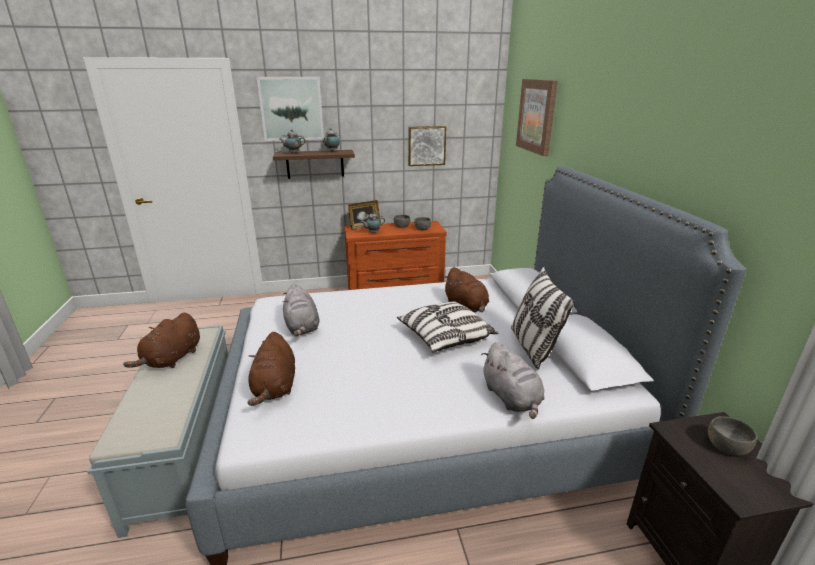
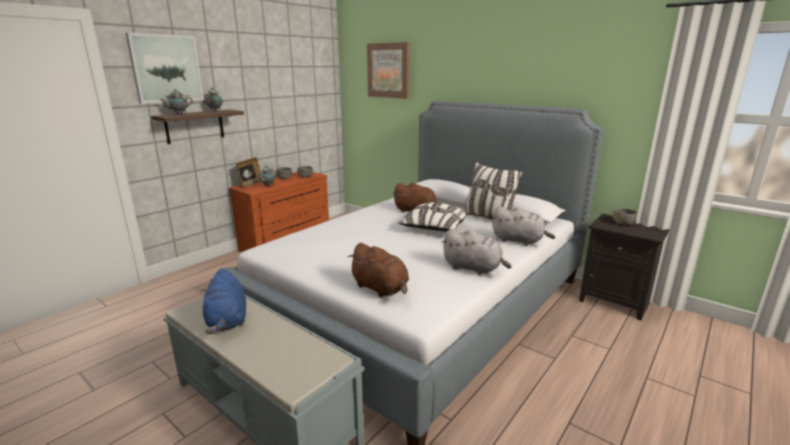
camera: 40 degrees left, 5 degrees down
brown plush toy [123,313,200,368] -> blue plush toy [201,269,246,334]
grey plush toy [282,284,319,336] -> grey plush toy moved to [441,229,512,275]
picture [408,126,446,166] -> none

